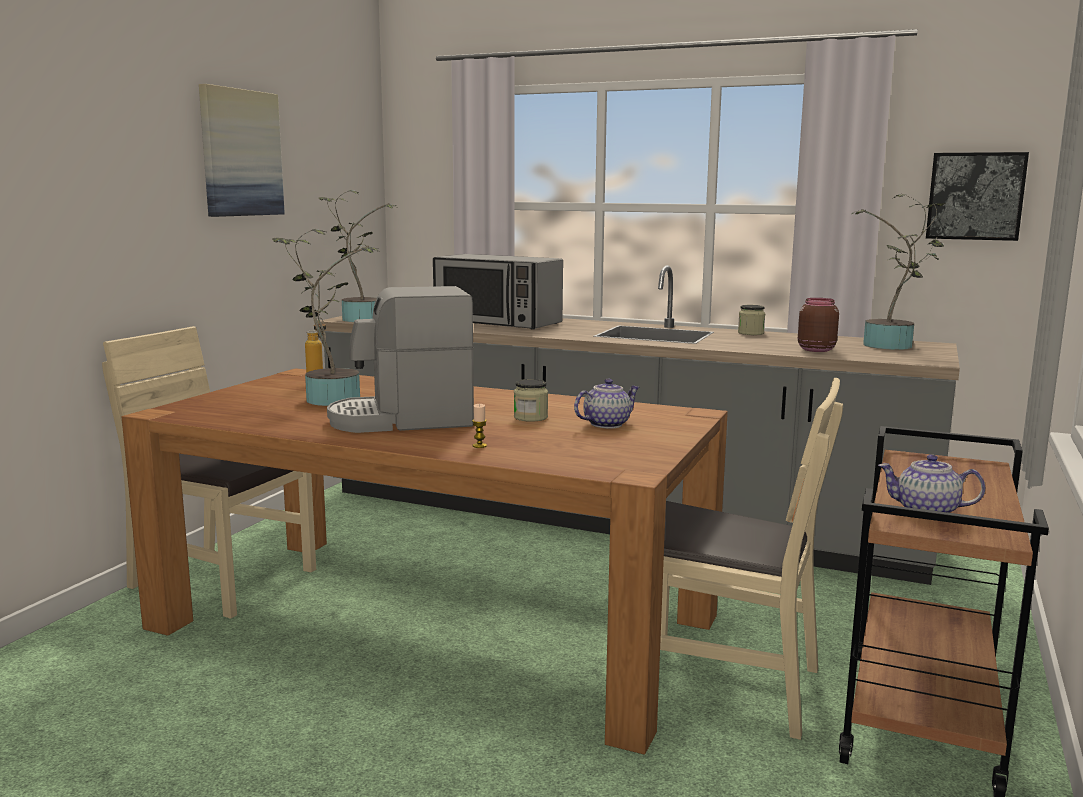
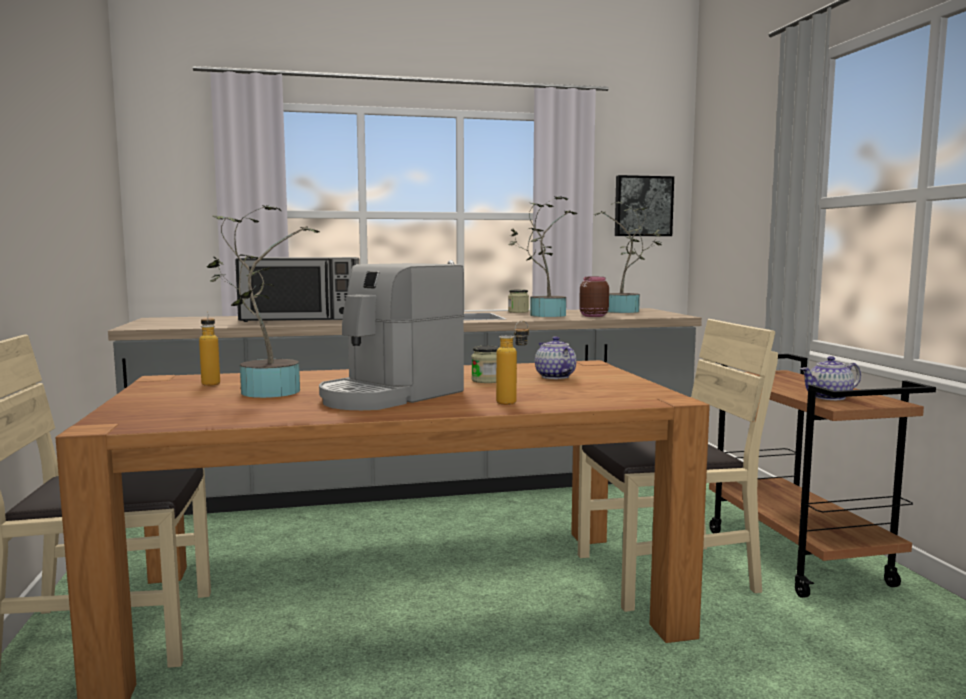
camera: 35 degrees left, 5 degrees down
picture [199,84,285,217] -> none
potted plant [318,190,397,322] -> potted plant moved to [509,197,578,317]
candle [472,404,487,448] -> bottle [496,320,529,405]
teapot [574,379,640,428] -> teapot turned 45 degrees counterclockwise [535,336,576,379]

